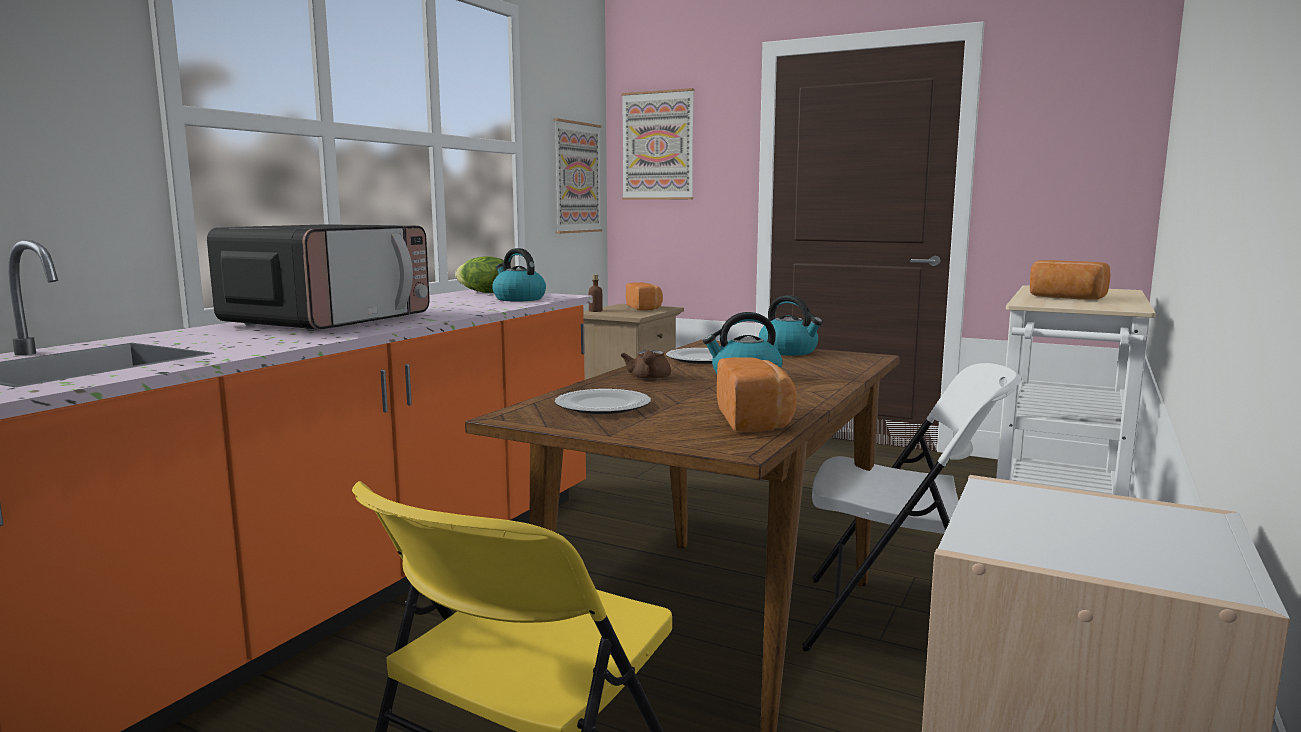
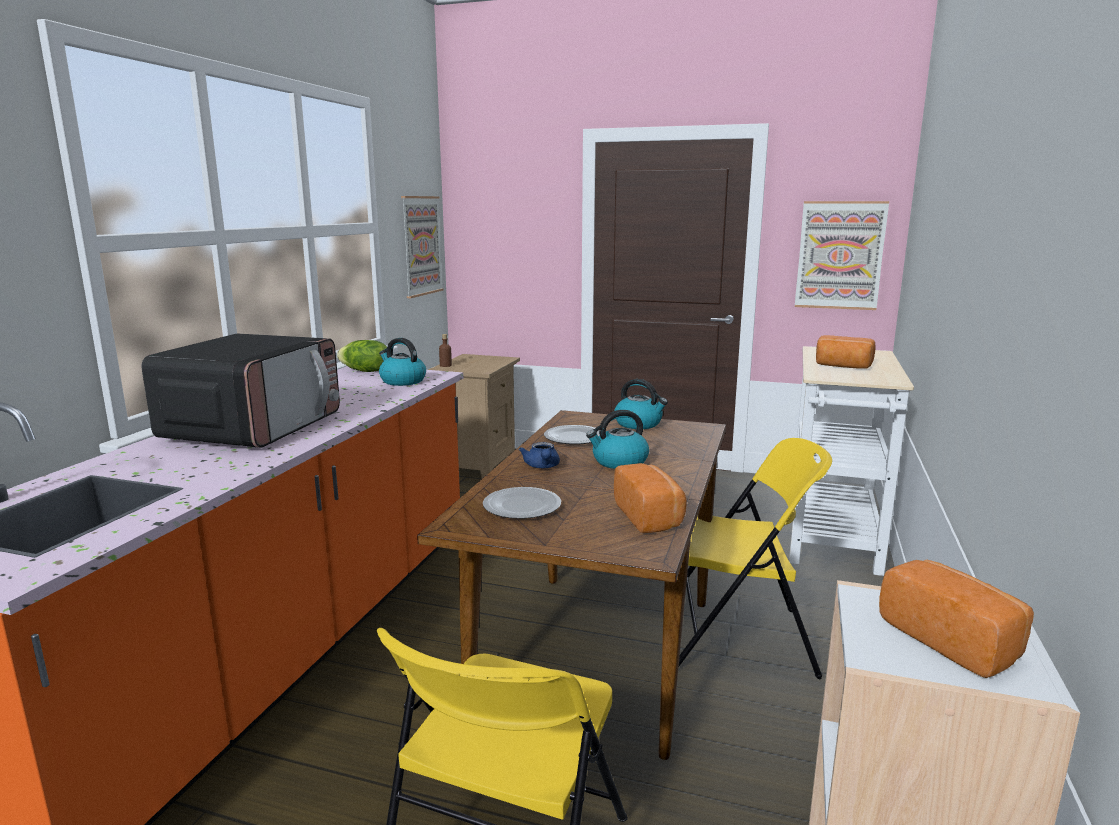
camera: 10 degrees left, 5 degrees up
brown teapot [620,350,671,379] -> blue teapot [519,442,560,468]
picture [622,88,694,200] -> picture moved to [795,201,889,310]
bread [626,282,663,310] -> bread moved to [879,560,1034,678]
white chair [802,363,1022,651] -> yellow chair [679,438,832,679]

